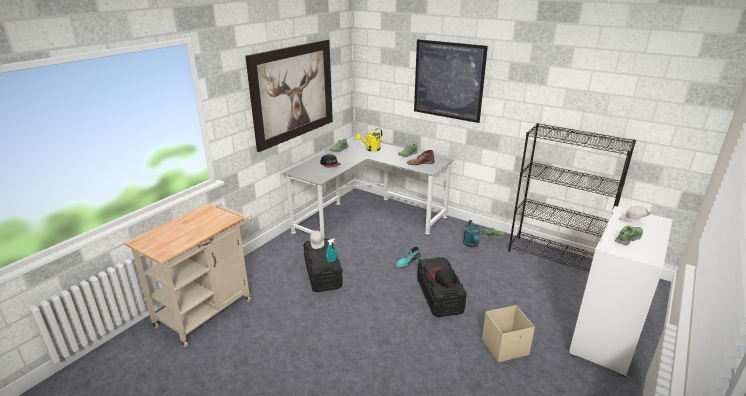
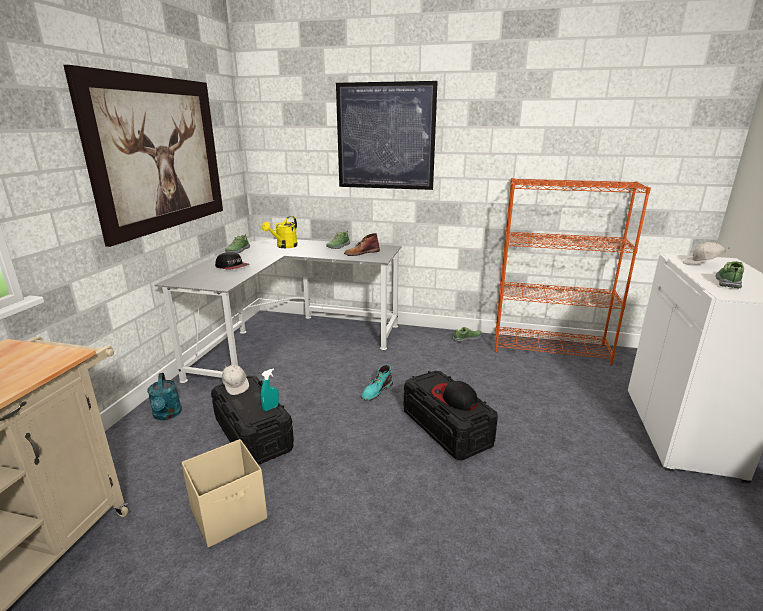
camera: 20 degrees left, 5 degrees down
turquoise watering can [463,220,481,247] -> turquoise watering can moved to [147,373,182,420]
beige storage box [482,305,535,362] -> beige storage box moved to [181,439,267,548]
black bookcase [508,123,636,272] -> orange bookcase [495,178,651,365]

